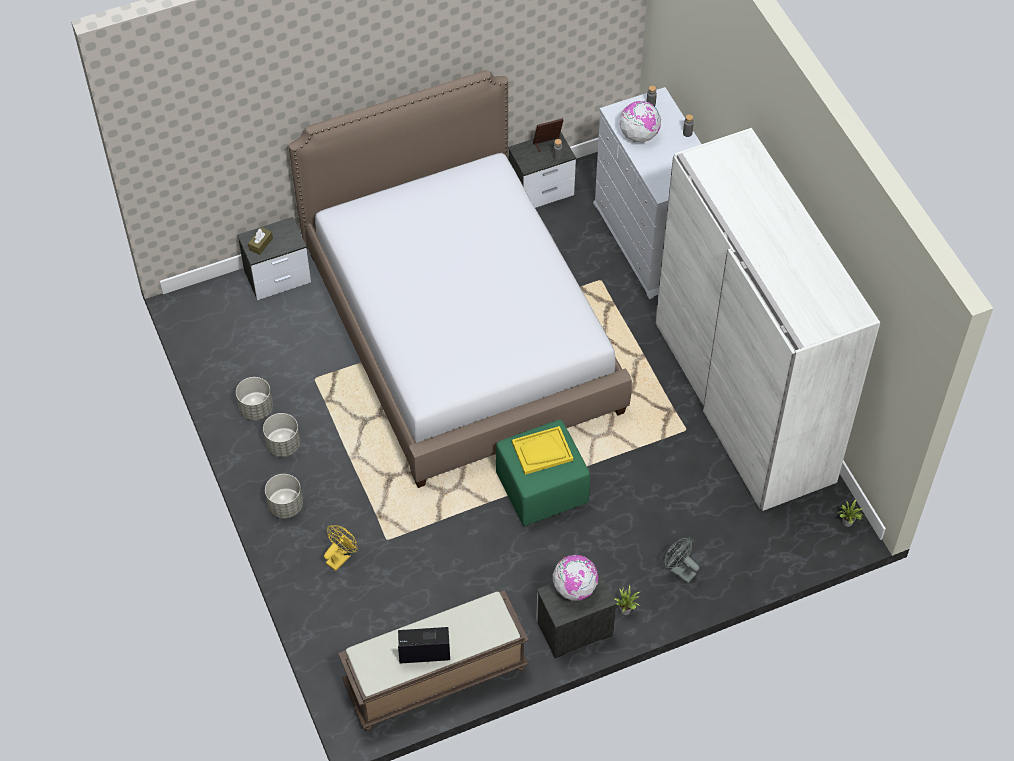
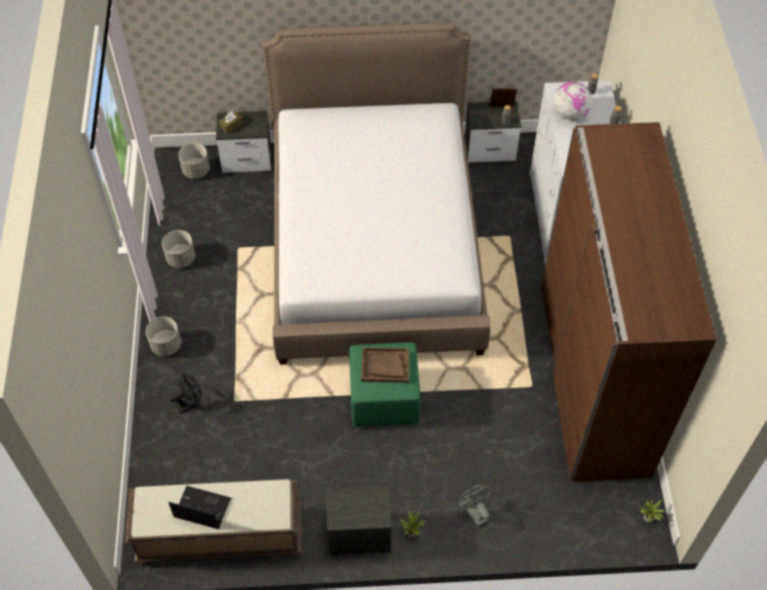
camera: 20 degrees right, 0 degrees up
grey planter [263,413,300,457] -> grey planter moved to [178,143,210,179]
yellow fan [324,525,358,571] -> black fan [169,373,202,414]
yellow tray [512,426,573,475] -> brown tray [361,347,409,383]
globe [553,555,598,601] -> none
white wardrobe [655,128,880,511] -> brown wardrobe [541,122,717,482]

